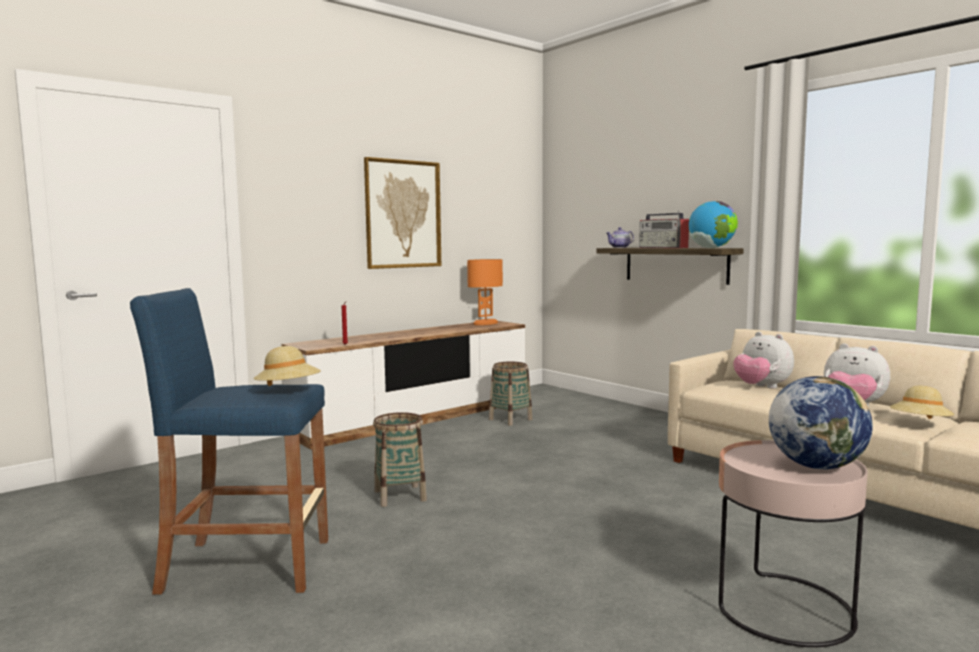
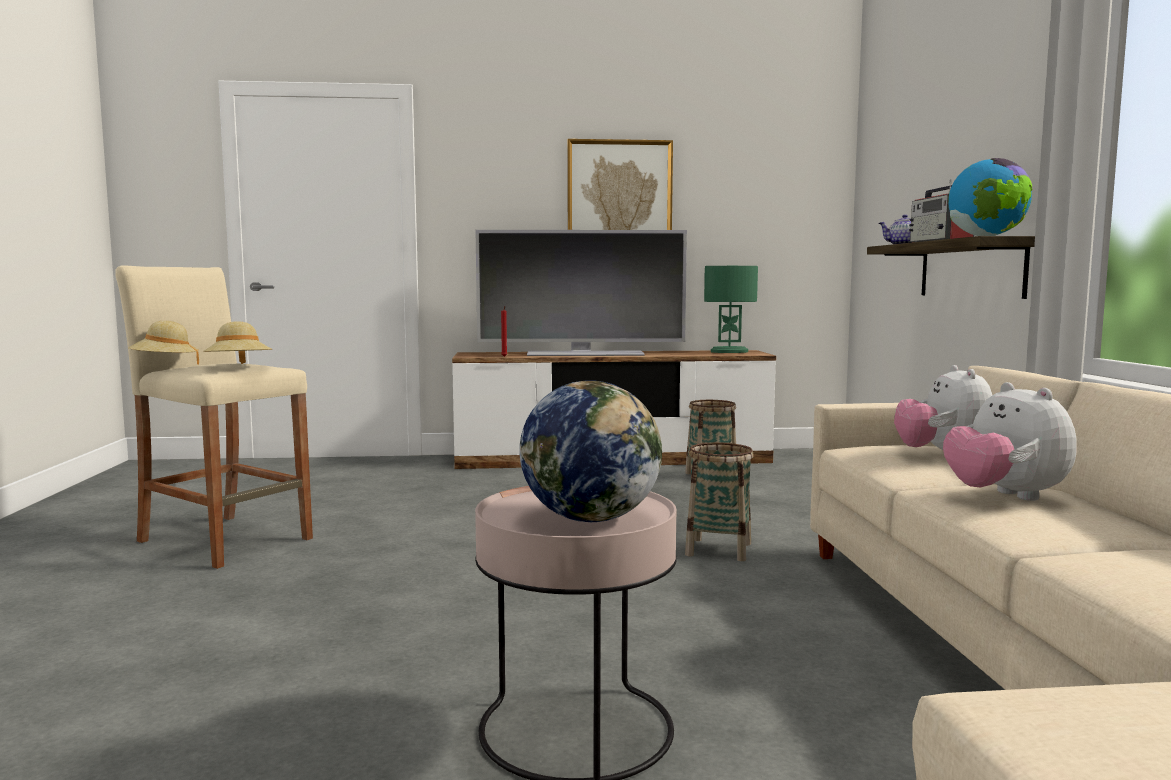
camera: 35 degrees right, 0 degrees up
blue stool [130,288,328,594] -> beige stool [115,266,313,569]
basket [373,412,427,507] -> basket moved to [685,442,754,561]
orange table lamp [467,259,503,325] -> green table lamp [704,266,758,353]
beige hat [890,386,954,419] -> beige hat moved to [128,321,199,365]
none -> television [475,230,687,356]

